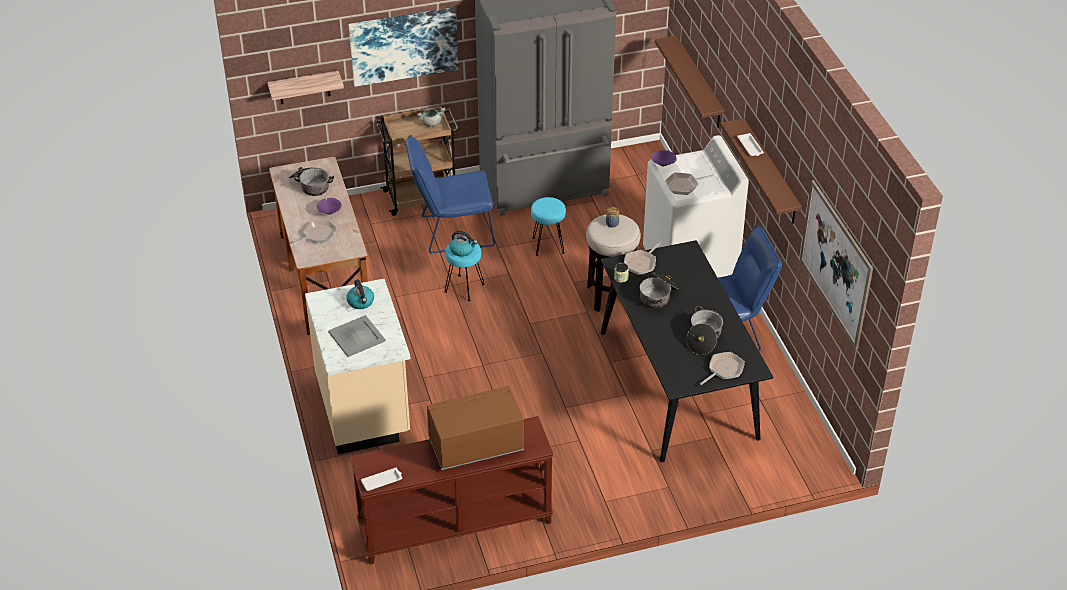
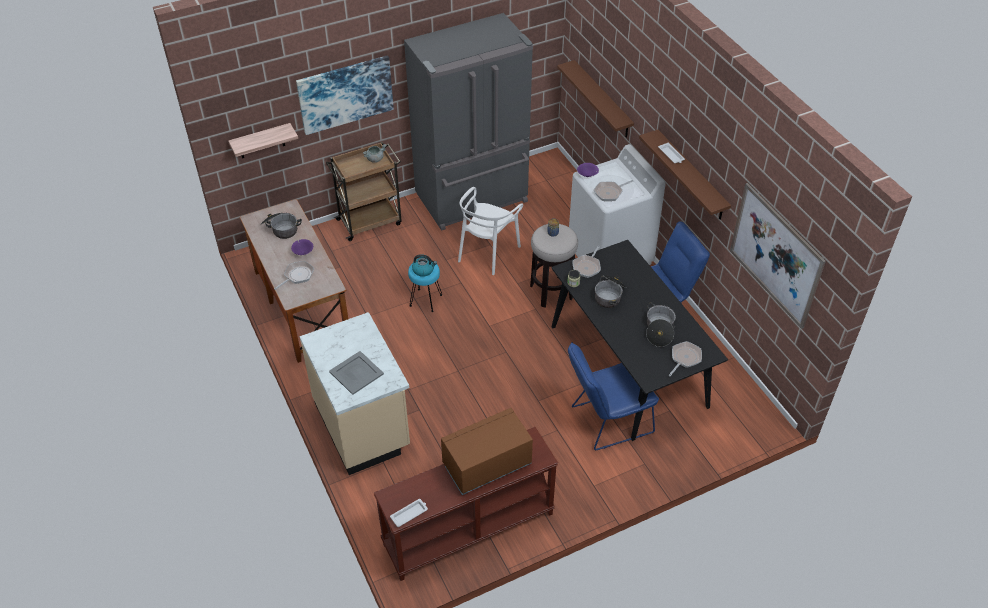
camera: 10 degrees left, 5 degrees up
kettle [346,279,374,309] -> none
blue chair [406,135,495,253] -> blue chair moved to [568,342,659,450]
turquoise stool [531,197,566,256] -> white chair [458,187,523,275]

